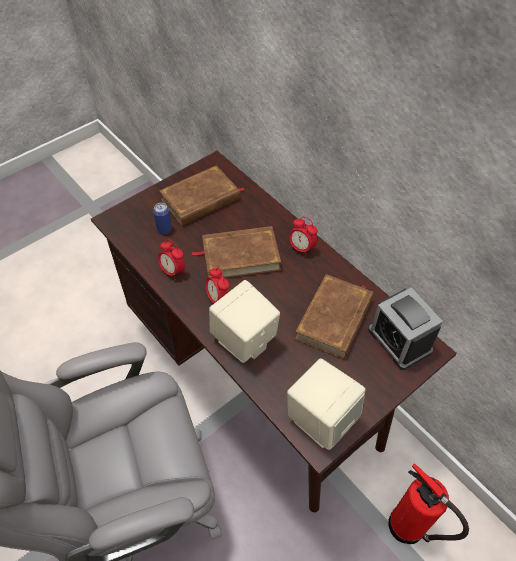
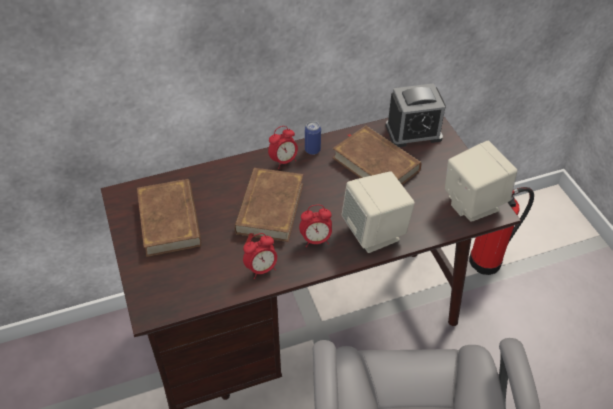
camera: 70 degrees left, 5 degrees down
can [153,203,172,234] -> can moved to [305,121,321,155]

